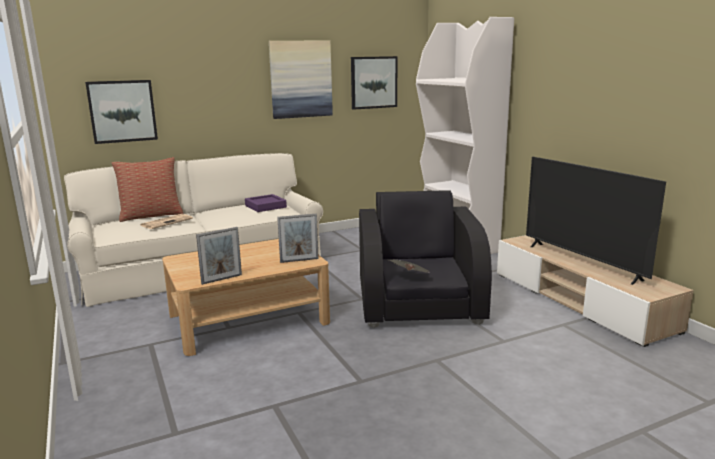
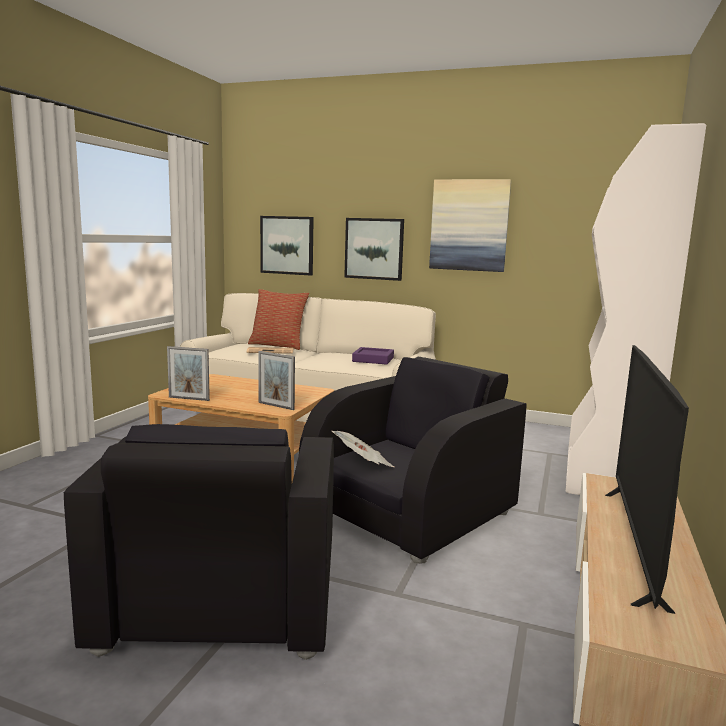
camera: 45 degrees right, 5 degrees down
picture [351,56,397,110] -> picture moved to [344,218,404,281]
none -> black armchair [64,424,334,660]

